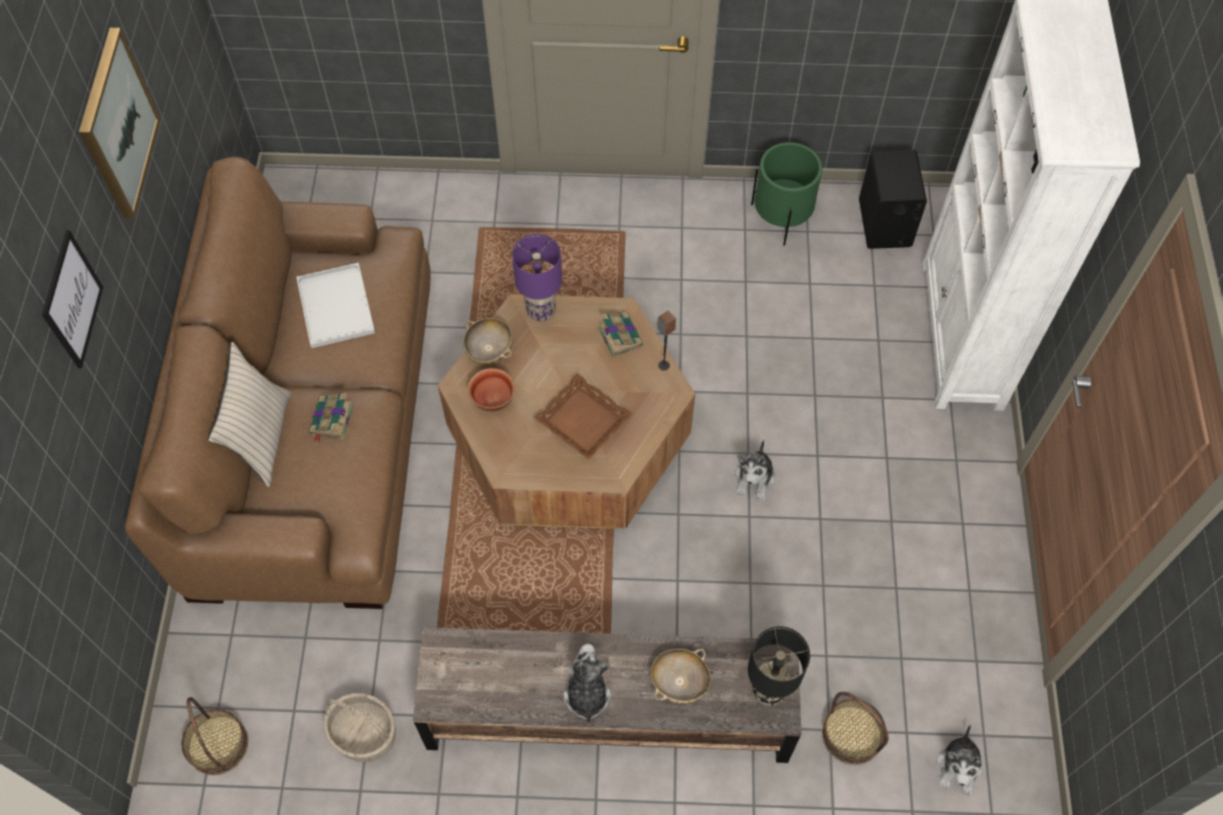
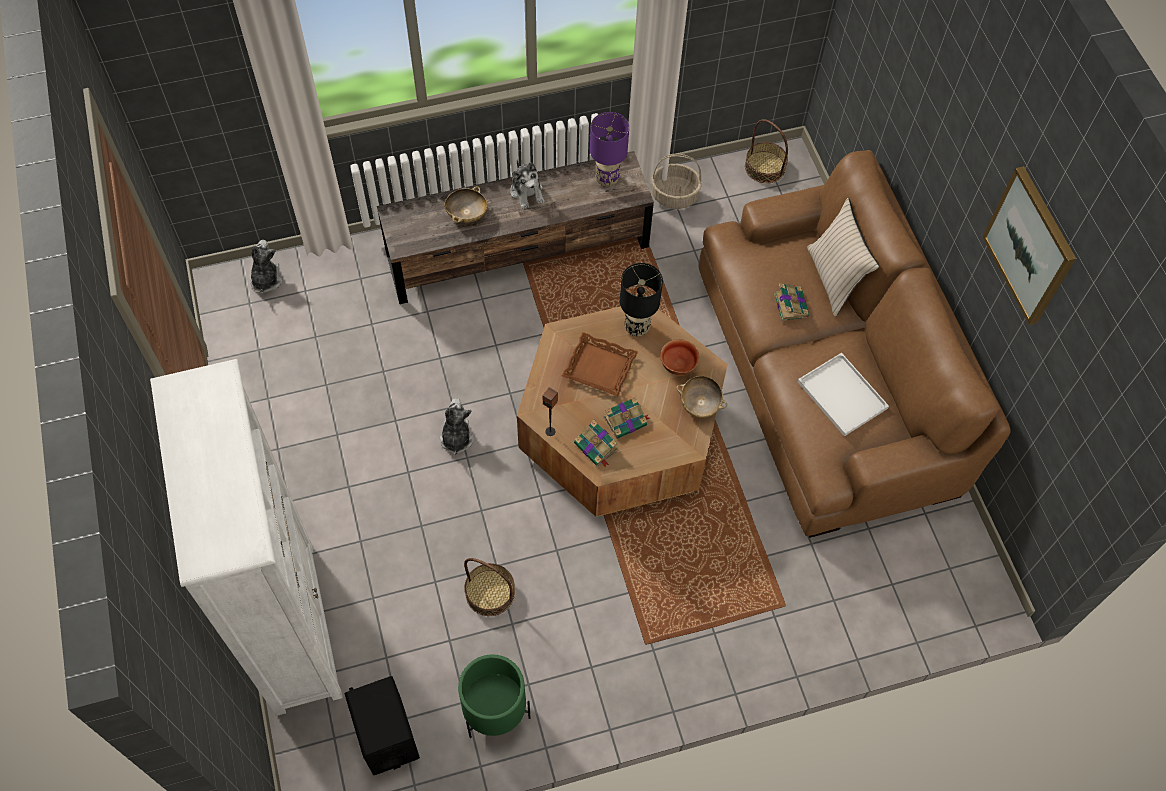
camera: 160 degrees right, 0 degrees up
picture [42,230,103,368] -> none
purple table lamp [512,234,562,321] -> purple table lamp moved to [590,112,629,187]
black table lamp [748,626,810,706] -> black table lamp moved to [620,263,663,336]
basket [822,692,889,765] -> basket moved to [464,558,515,616]
none -> book [603,397,650,439]

